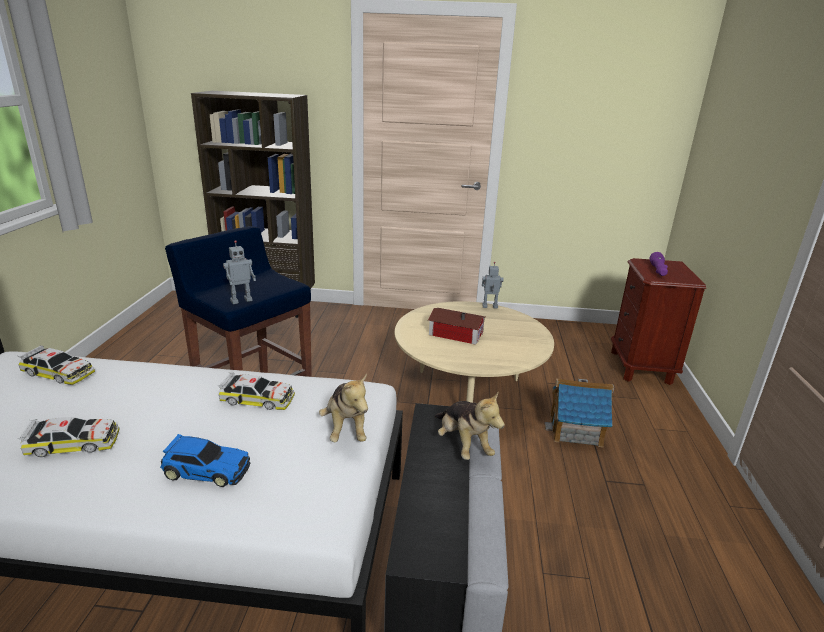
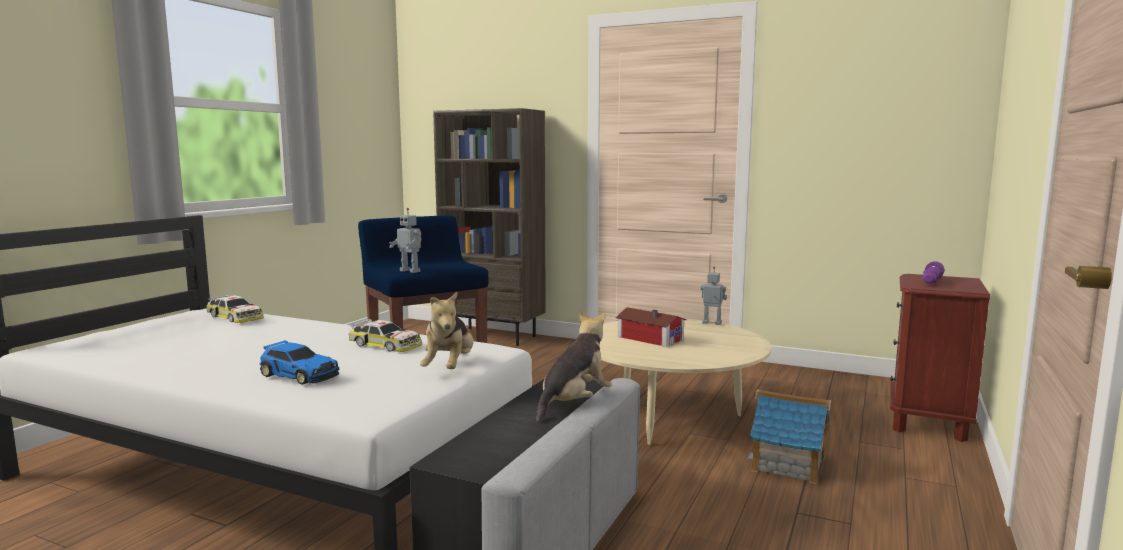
camera: 20 degrees right, 15 degrees down
toy car [18,417,120,457] -> none
toy robot [223,240,256,304] -> toy robot turned 45 degrees clockwise [389,208,421,273]
plush toy [435,392,505,460] -> plush toy turned 135 degrees counterclockwise [536,311,612,423]

